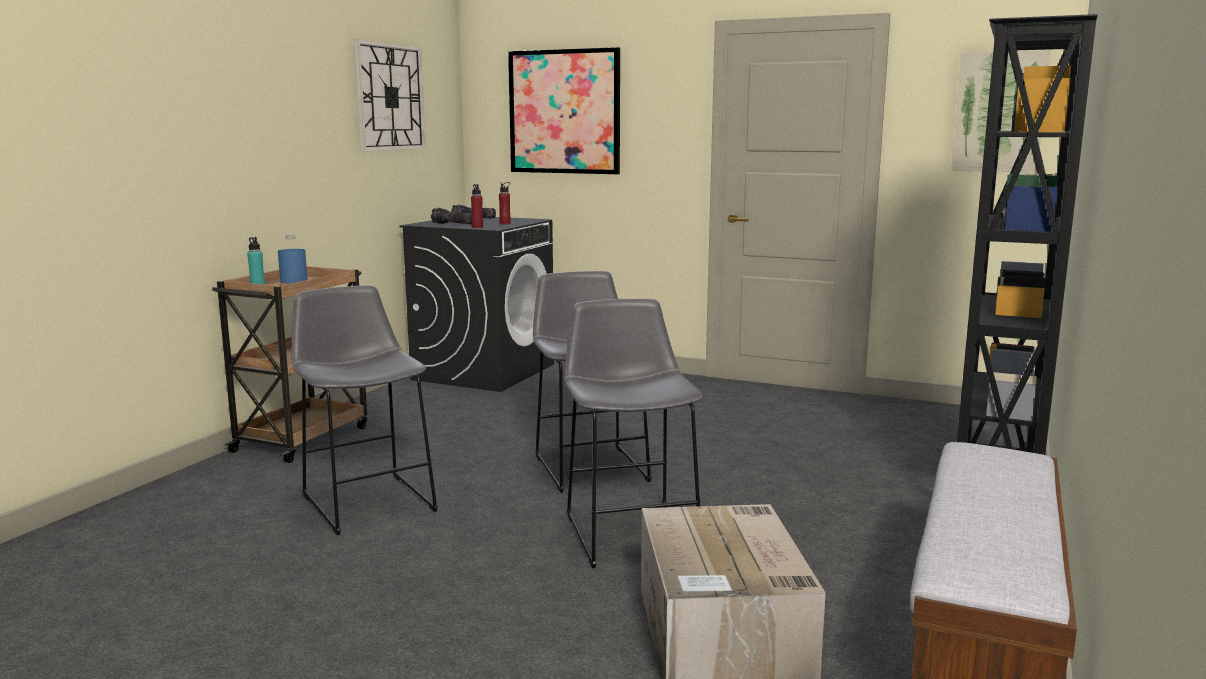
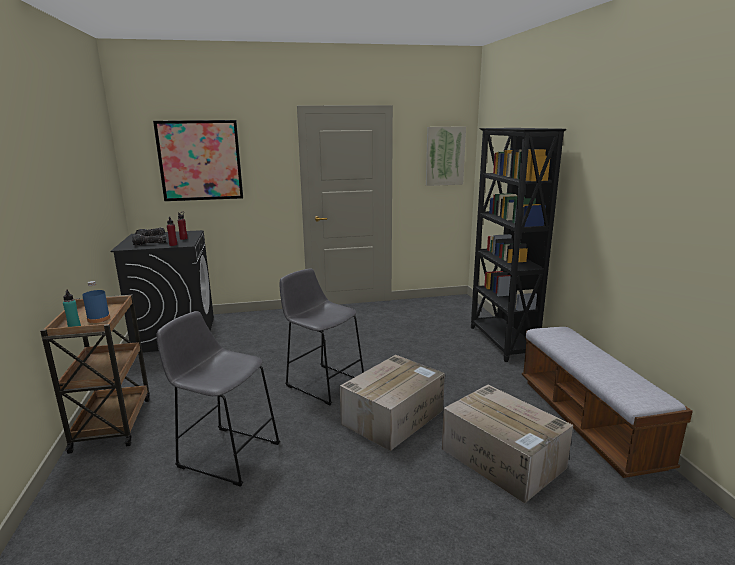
camera: 35 degrees left, 5 degrees up
wall clock [354,39,426,151] -> none
grey stool [564,299,703,568] -> cardboard box [340,355,445,451]

